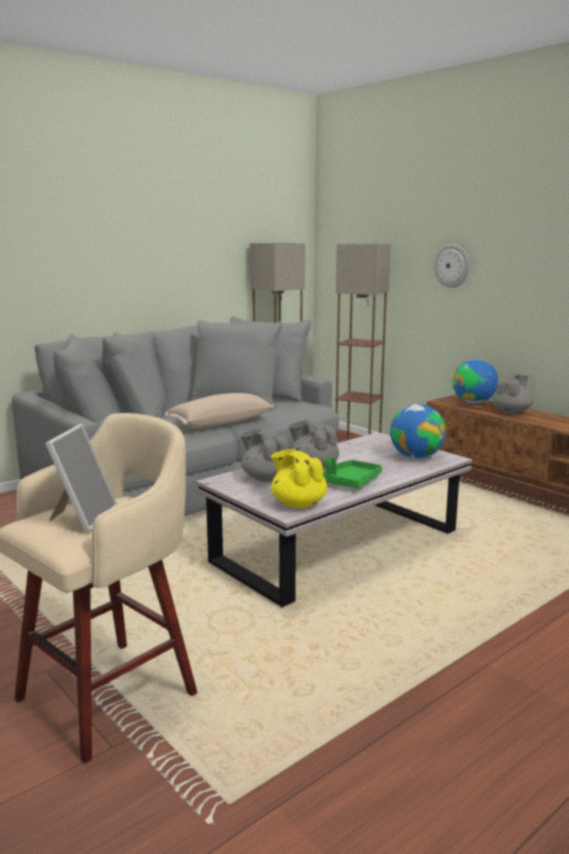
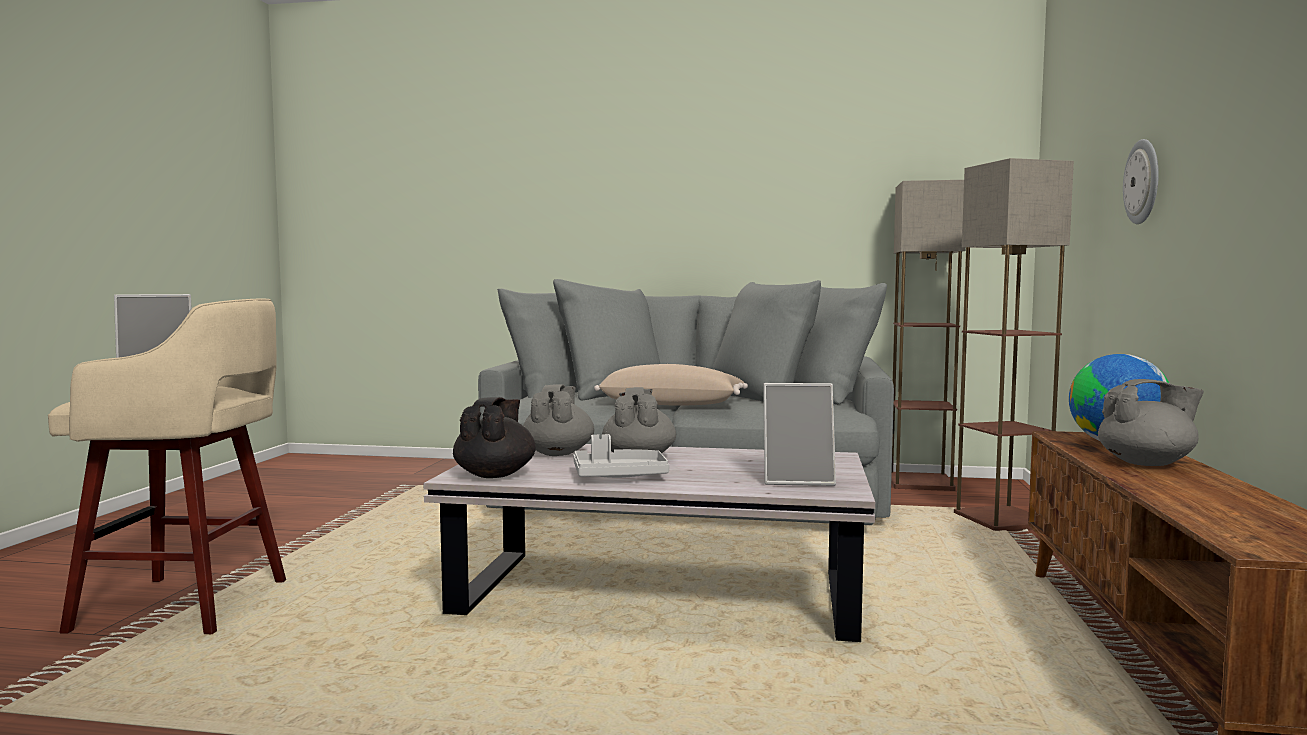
camera: 50 degrees right, 10 degrees down
yellow teapot [271,449,327,508] -> black teapot [453,397,536,478]
green tray [323,457,382,489] -> grey tray [573,434,669,478]
globe [390,404,446,459] -> picture frame [763,383,836,486]

